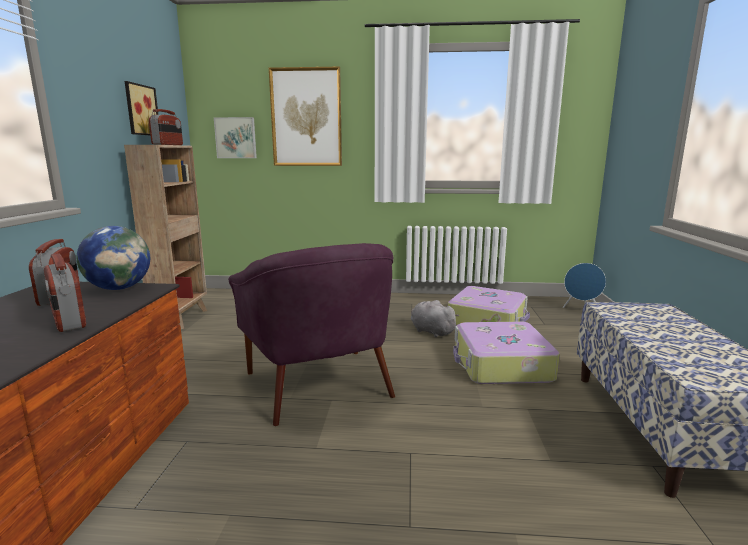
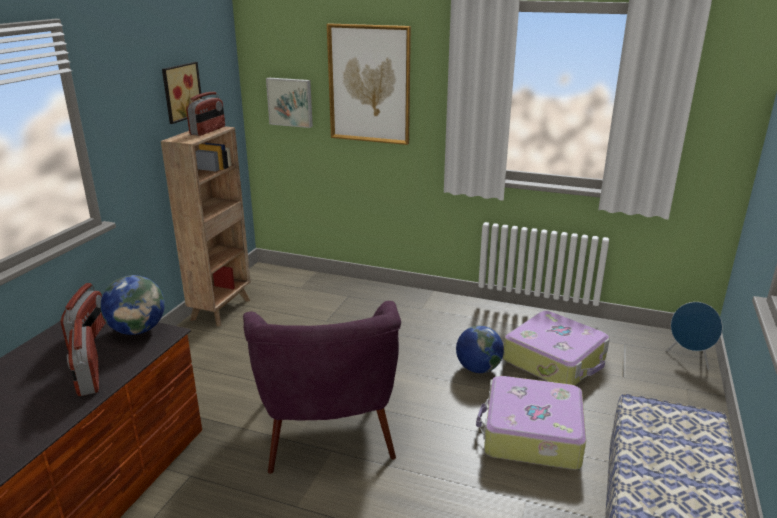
camera: 15 degrees right, 10 degrees up
grey plush toy [411,300,459,337] -> globe [456,326,504,373]

